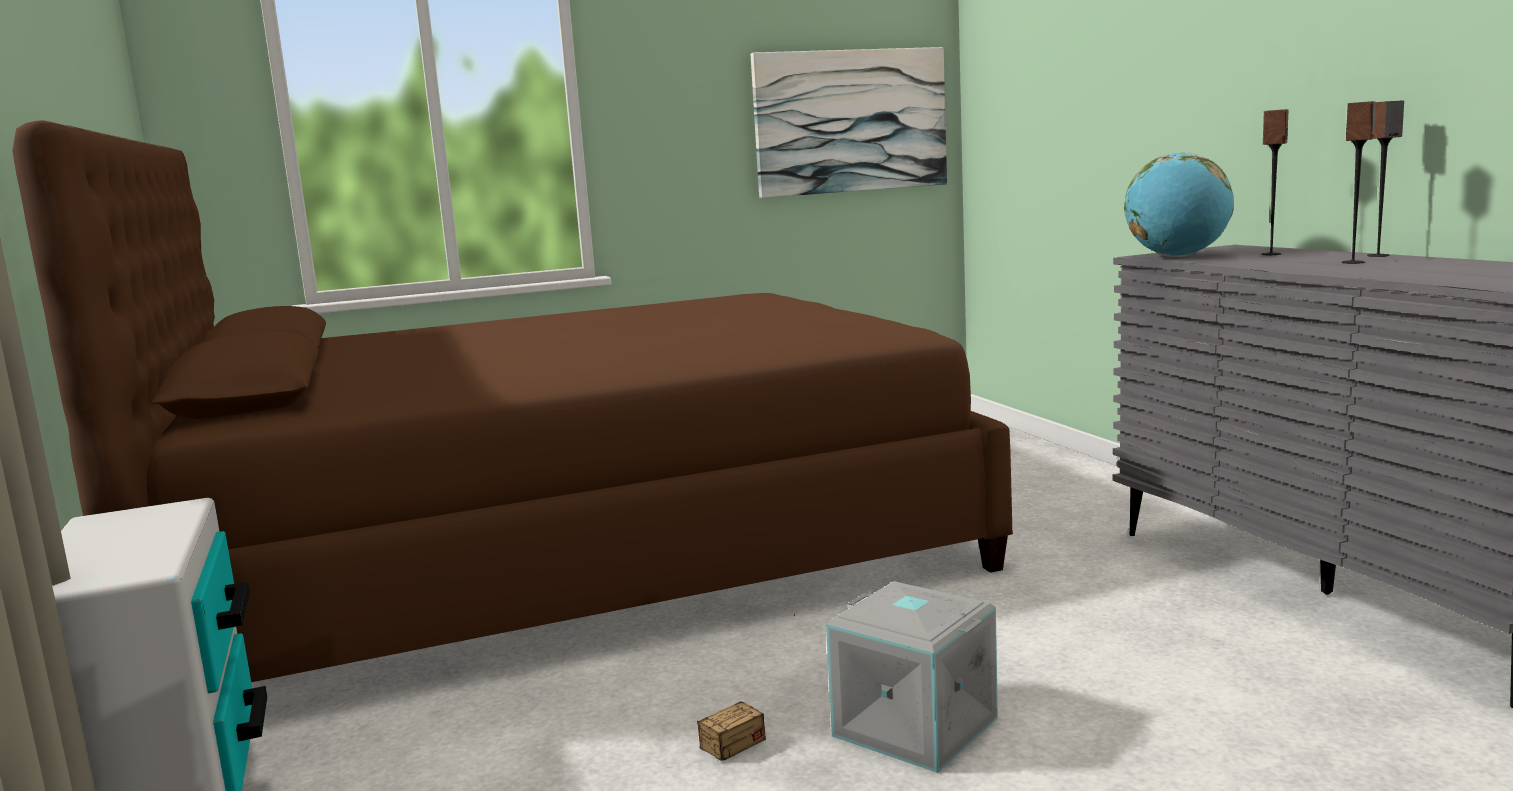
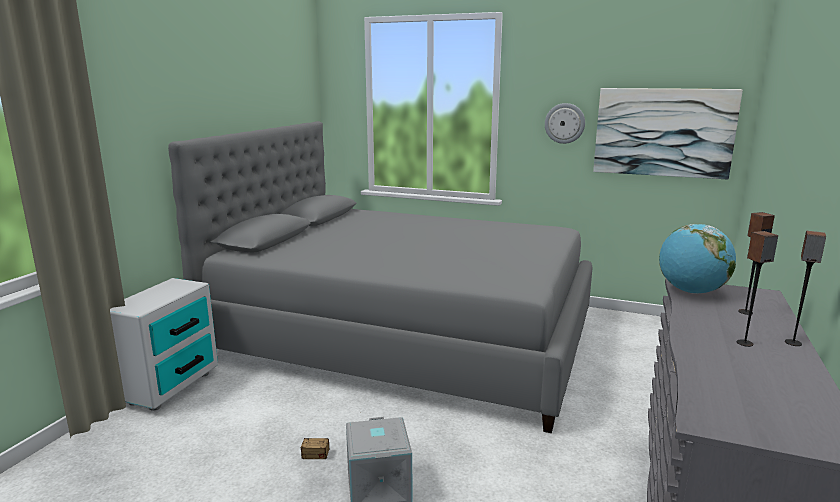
camera: 40 degrees right, 5 degrees up
brown bed [12,120,1013,682] -> grey bed [168,121,593,433]
none -> wall clock [545,103,585,144]

